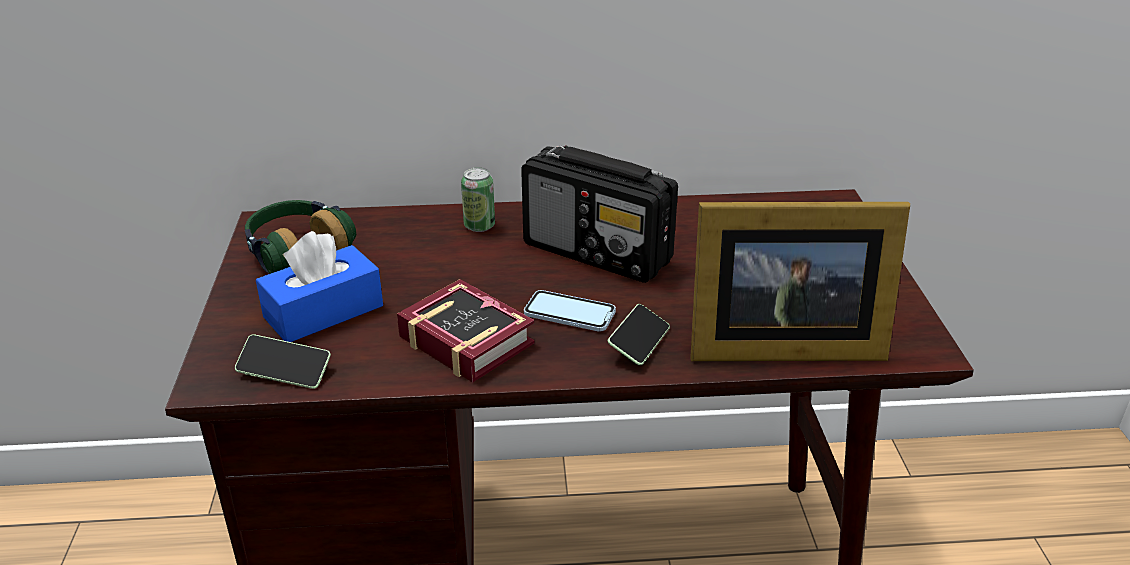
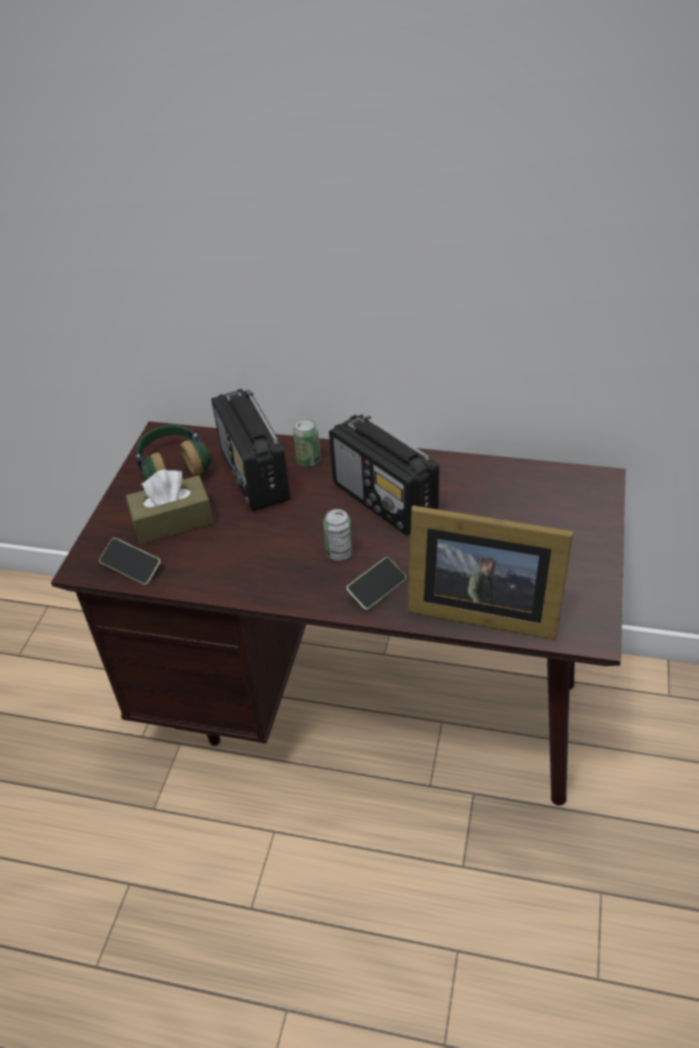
camera: 20 degrees right, 10 degrees up
blue tissue box [256,231,383,342] -> brown tissue box [126,469,214,544]
book [397,279,535,383] -> none
phone [524,290,616,332] -> can [323,509,353,561]
none -> radio [211,389,290,511]

